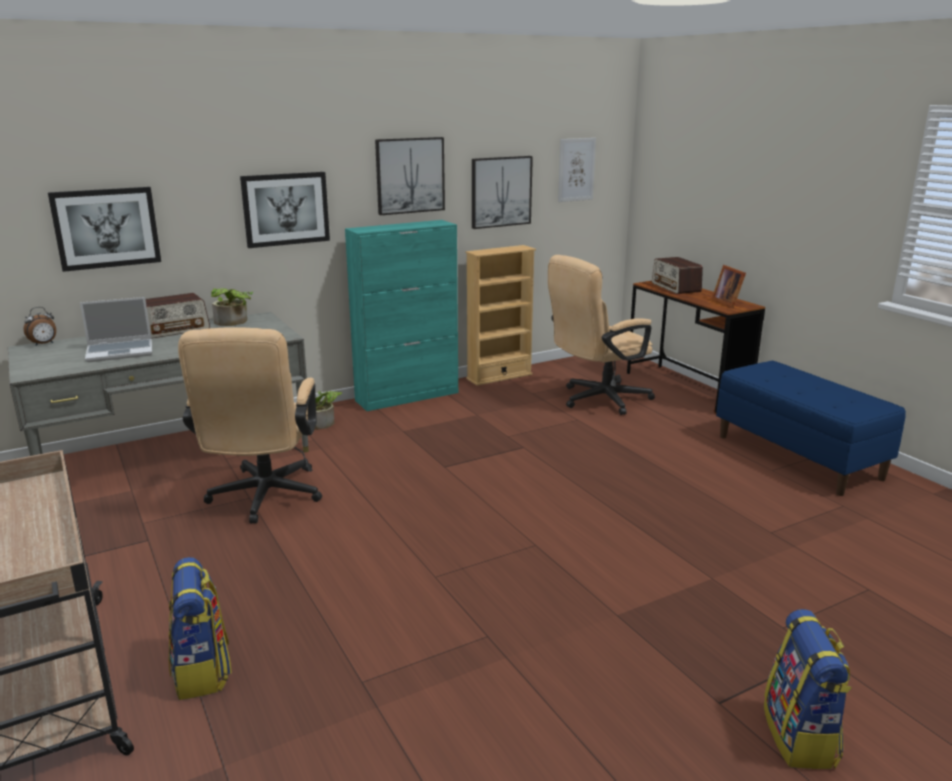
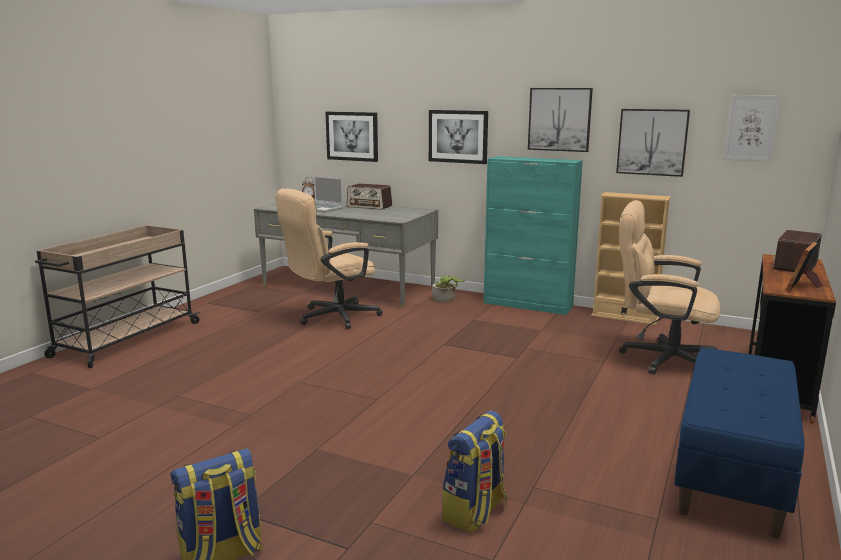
camera: 55 degrees right, 5 degrees down
backpack [169,557,232,700] -> backpack moved to [441,411,508,533]
potted plant [211,288,253,326] -> none

